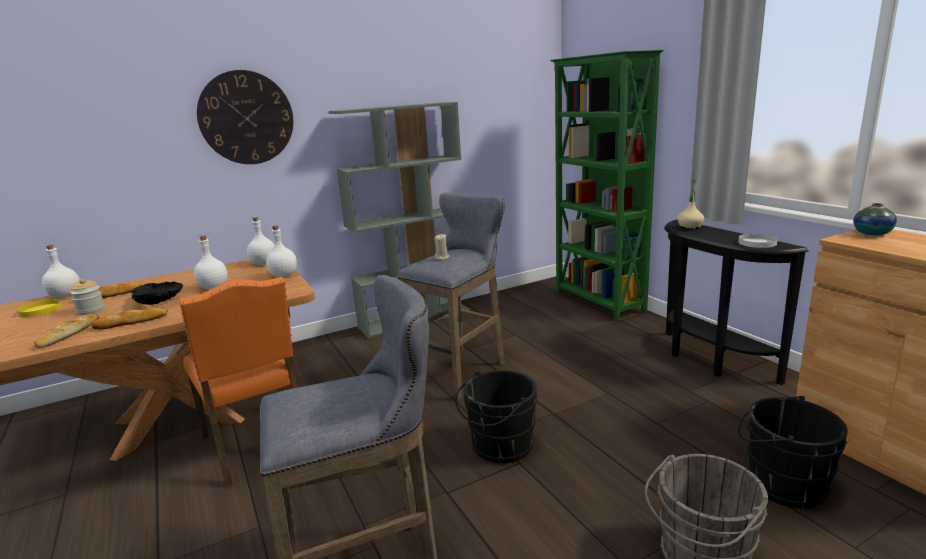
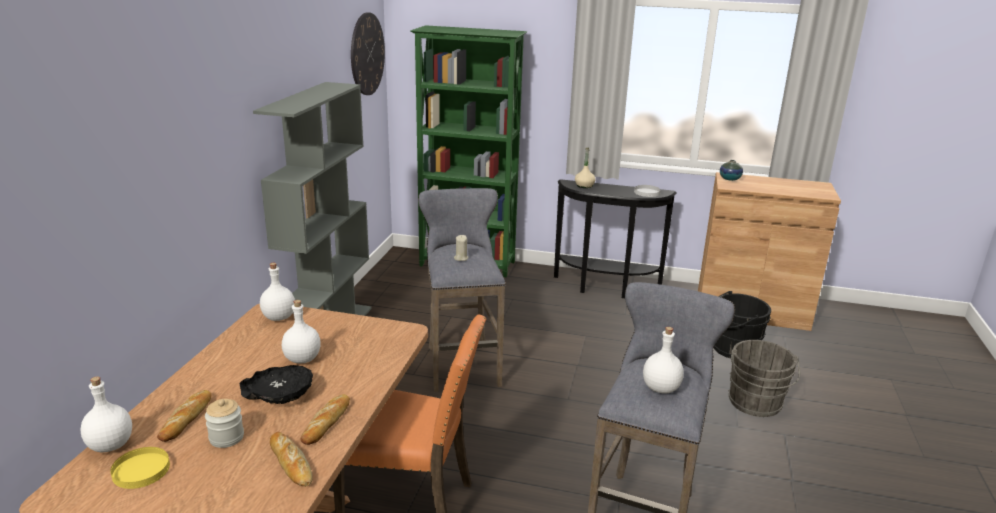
camera: 50 degrees left, 5 degrees up
wall clock [197,70,293,164] -> wall clock moved to [351,12,385,95]
white bottle [266,225,297,277] -> white bottle moved to [643,327,684,394]
black bucket [455,370,538,463] -> none

